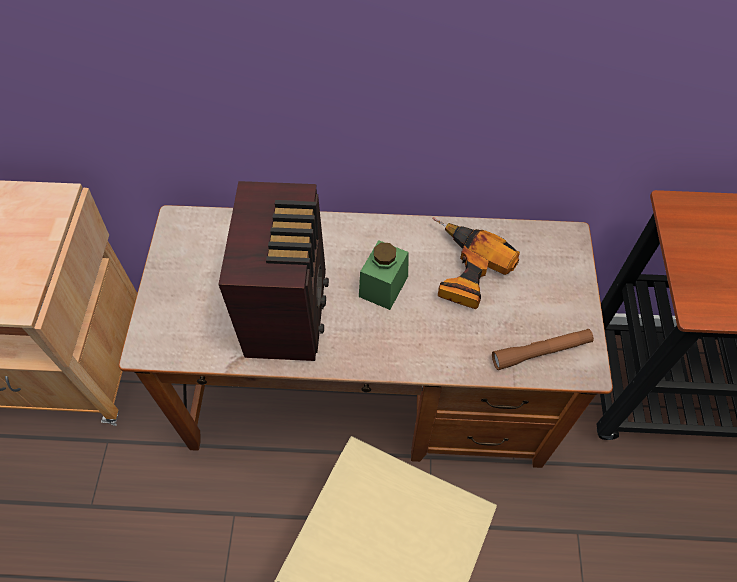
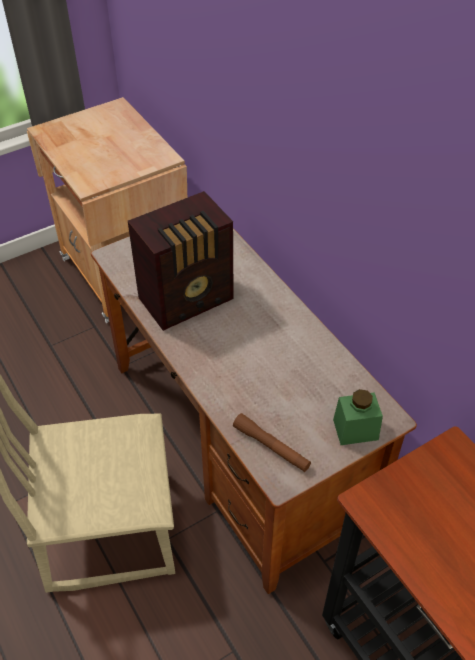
camera: 55 degrees right, 10 degrees down
green jar [359,240,409,310] -> green jar moved to [333,389,383,445]
power drill [433,217,520,309] -> none

